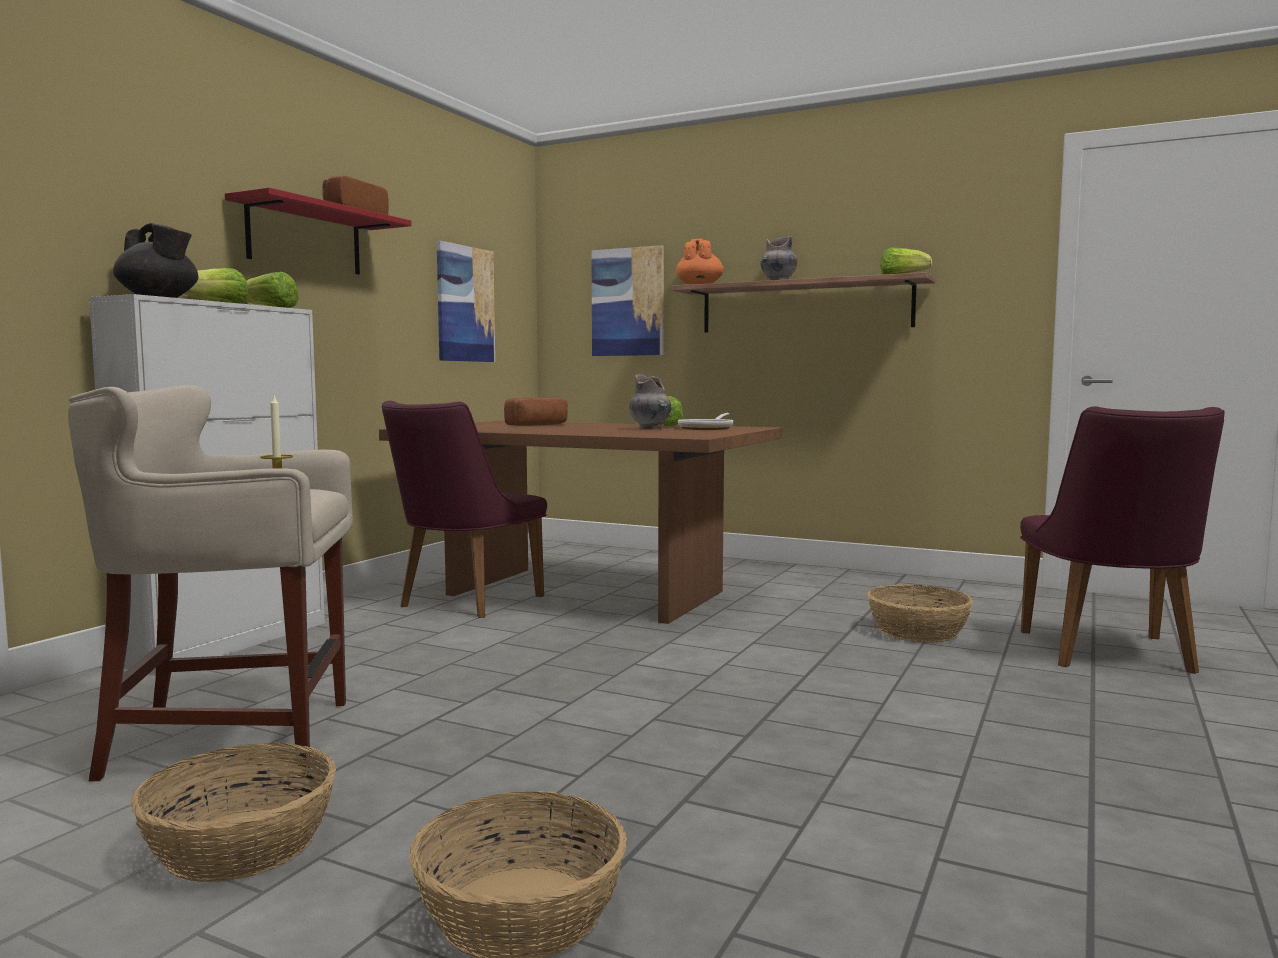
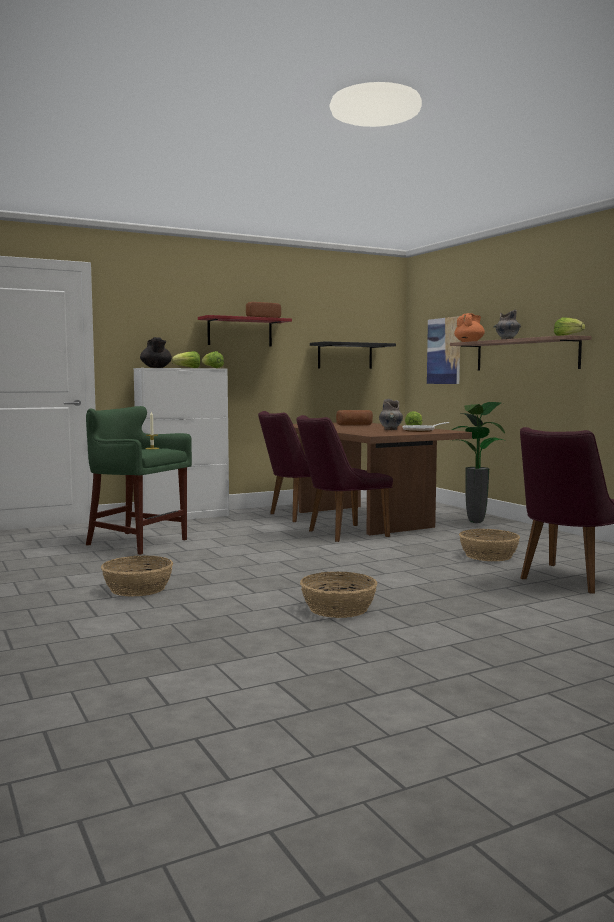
camera: 35 degrees right, 0 degrees up
beige stool [68,385,353,782] -> green stool [86,406,192,555]
basket [131,743,336,882] -> basket moved to [300,572,377,618]
picture [437,241,495,362] -> black shelf [310,341,396,369]
none -> purple chair [297,415,393,542]
none -> potted plant [452,402,505,523]

